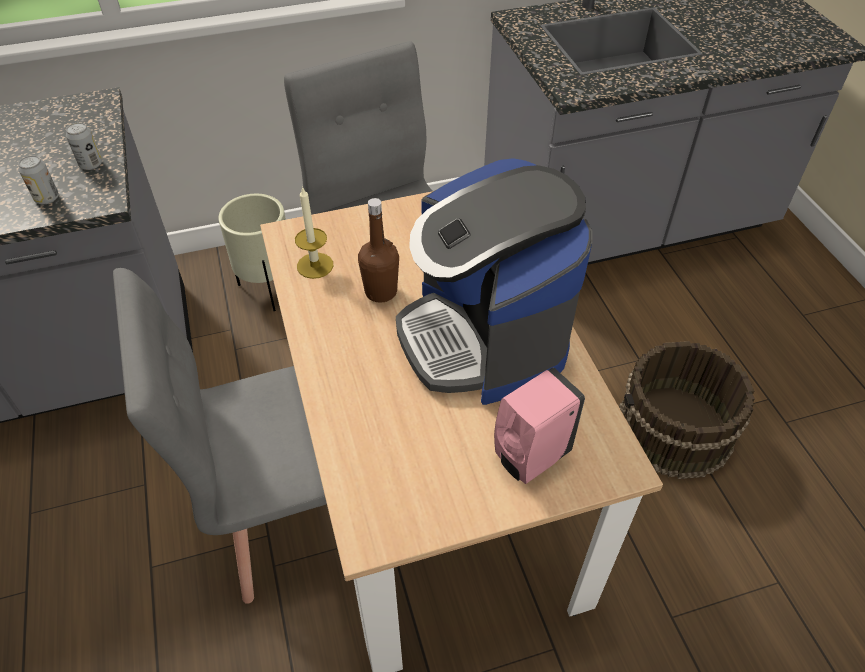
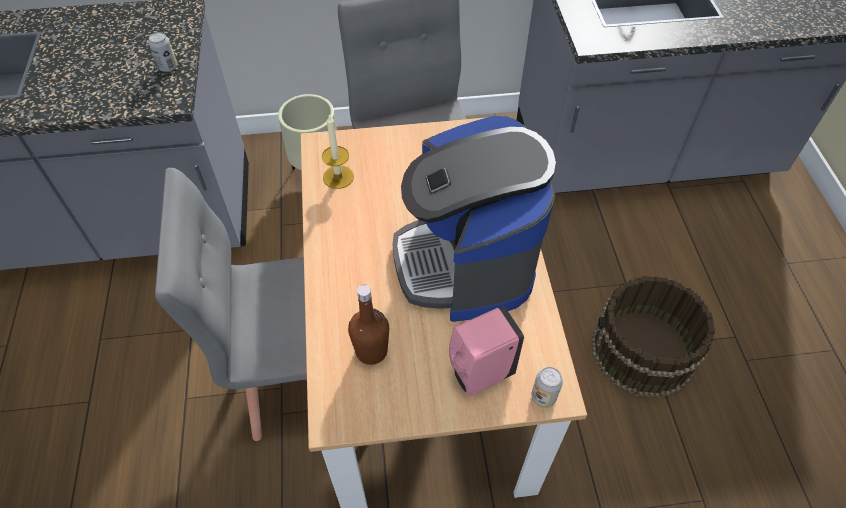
camera: 10 degrees right, 5 degrees up
can [18,156,59,204] -> can moved to [531,367,563,408]
brown bottle [358,198,399,303] -> brown bottle moved to [348,285,389,365]

